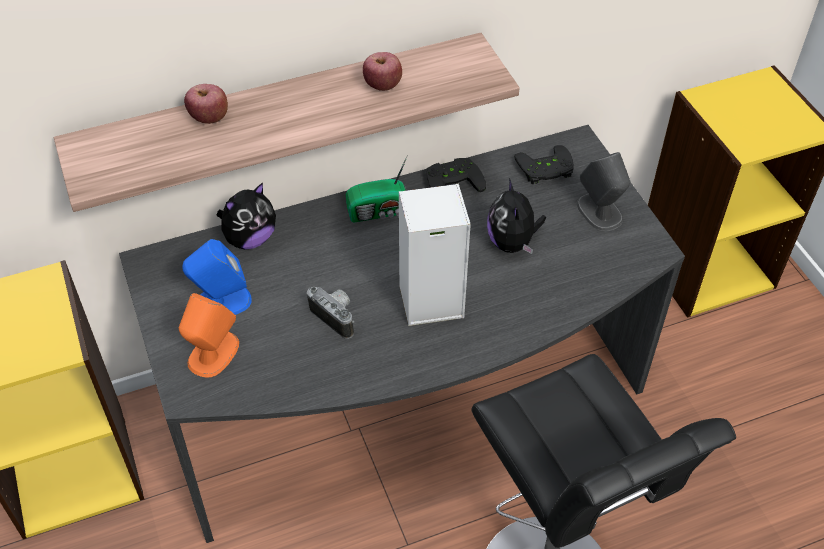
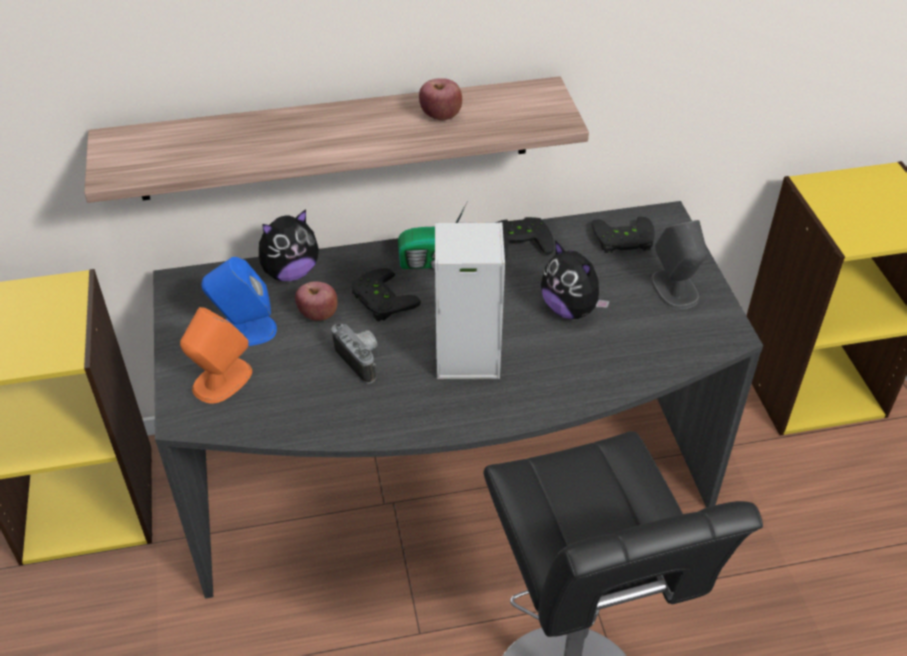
camera: 10 degrees right, 5 degrees down
apple [184,84,228,124] -> apple moved to [295,281,338,321]
plush toy [487,178,546,254] -> plush toy turned 45 degrees counterclockwise [541,240,610,319]
none -> black game controller [352,268,421,321]

